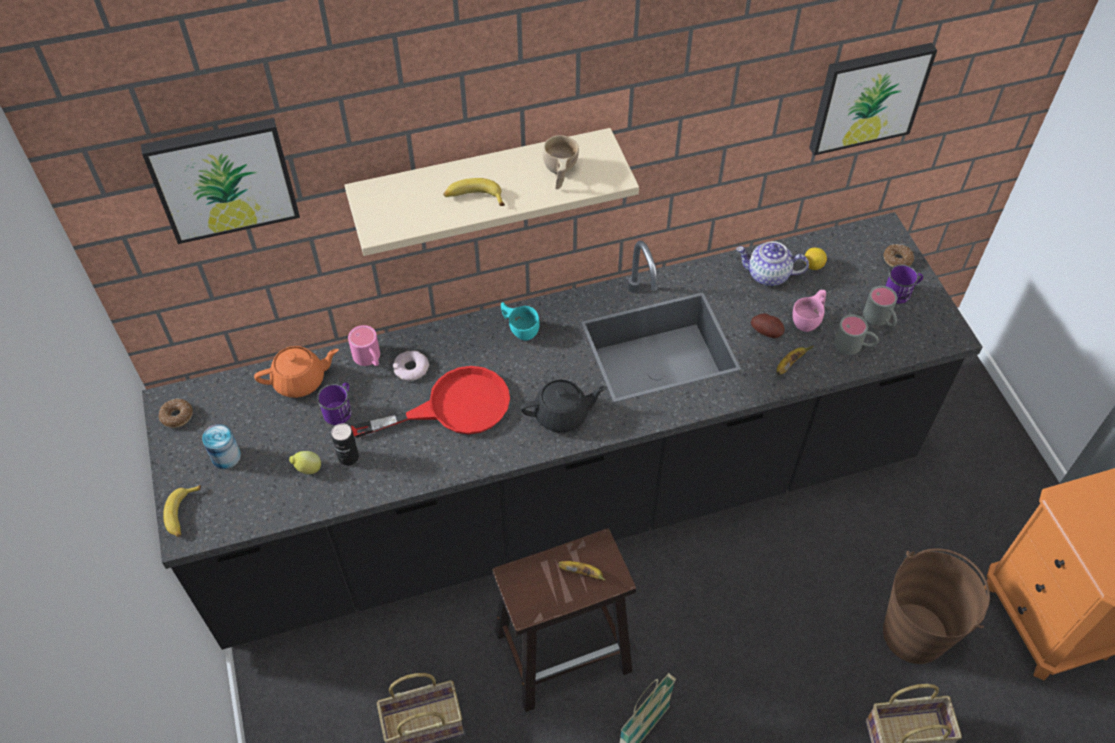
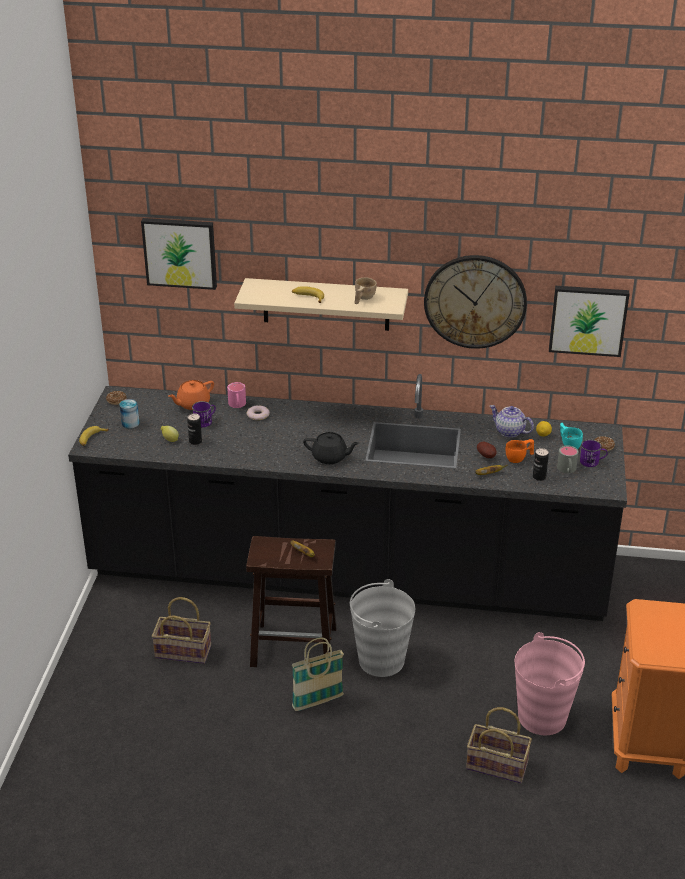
camera: 25 degrees right, 20 degrees down
orange teapot [254,346,339,398] -> orange teapot turned 135 degrees clockwise [168,380,214,410]
red frying pan [351,366,510,438] -> none
turquoise cup [501,302,540,341] -> turquoise cup moved to [560,423,583,449]
pink cup [793,290,826,332] -> orange cup [506,439,534,463]
grey mug [834,314,879,355] -> can [533,448,549,481]
brown bucket [883,548,990,664] -> pink bucket [515,632,585,735]
none -> grey bucket [350,579,415,677]
none -> wall clock [424,255,527,349]

